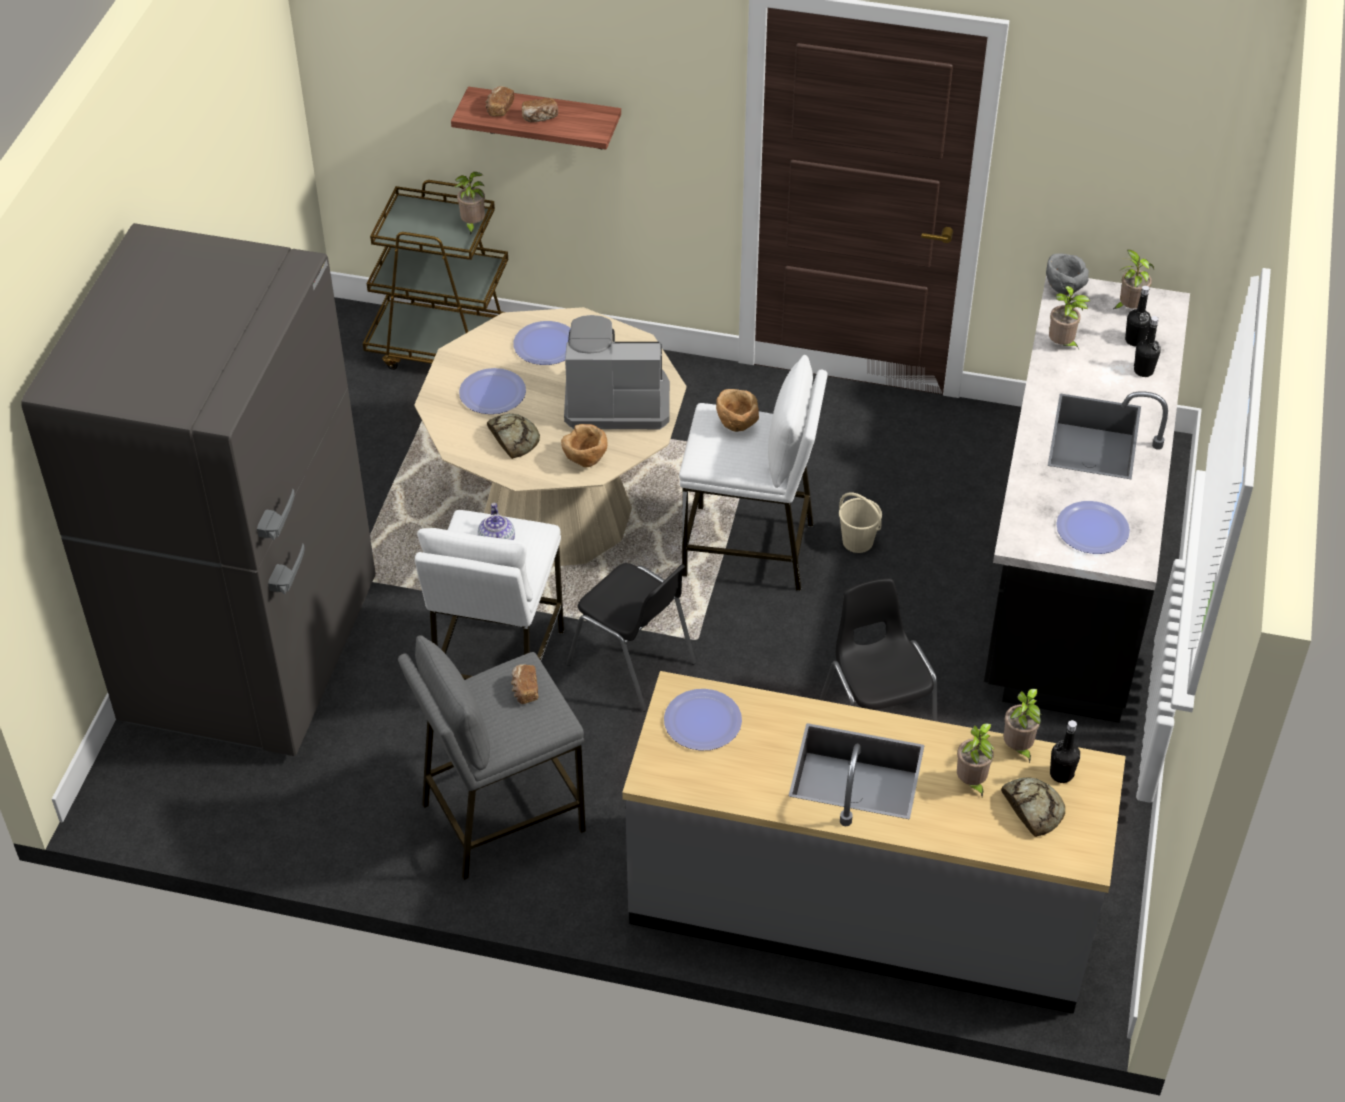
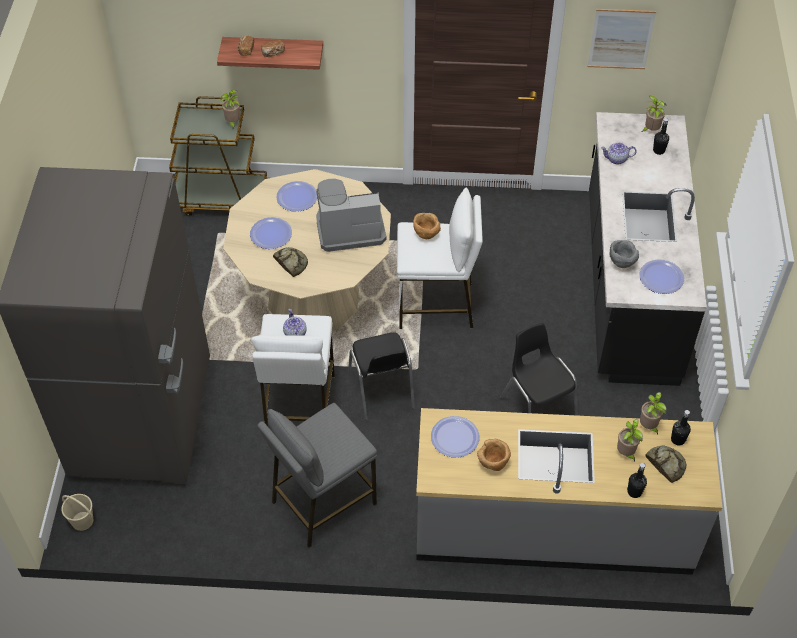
camera: 10 degrees left, 5 degrees up
bread [511,664,539,704] -> none
brown bowl [561,424,608,467] -> brown bowl moved to [477,439,511,471]
black chair [566,563,696,712] -> black chair turned 45 degrees clockwise [348,332,415,420]
beige bucket [839,492,882,553] -> beige bucket moved to [61,494,93,531]
grey bowl [1046,253,1089,295] -> grey bowl moved to [609,240,639,268]
potted plant [1049,286,1090,349] -> teapot [601,142,637,164]
black bottle [1134,316,1161,377] -> black bottle moved to [627,463,647,498]
none -> picture [587,9,656,69]

